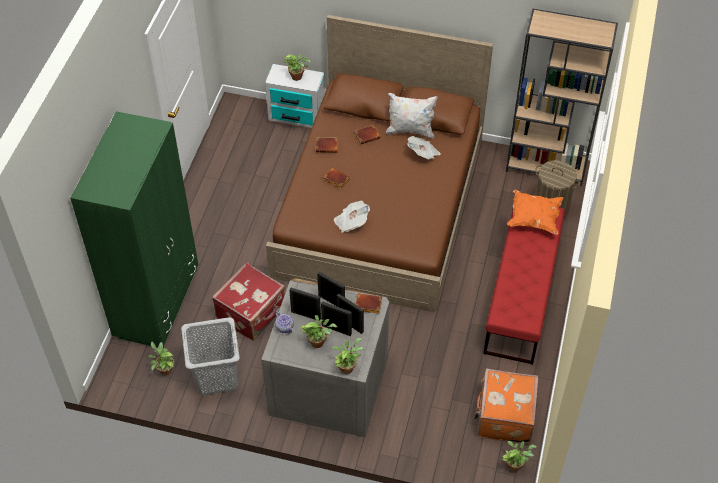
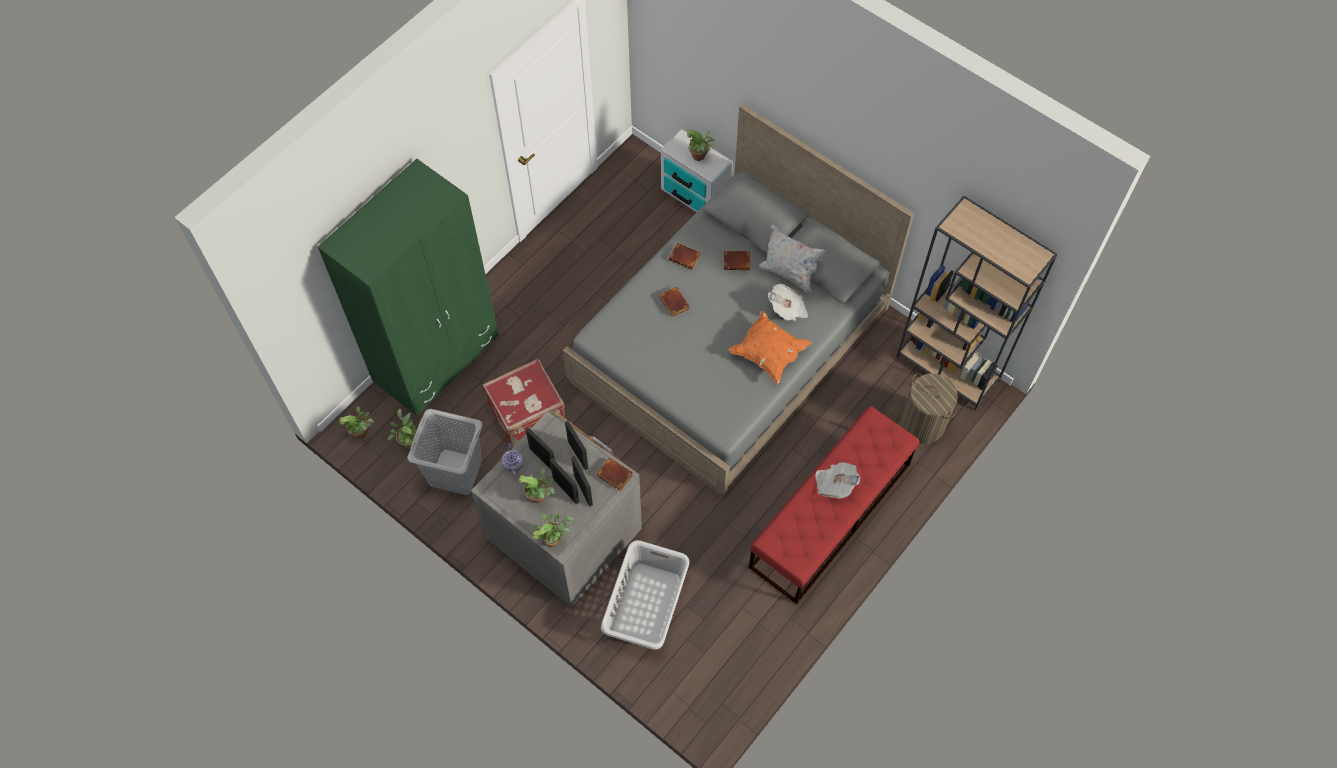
camera: 25 degrees right, 10 degrees up
brown bed [266,15,493,312] -> grey bed [563,104,914,495]
newspaper [334,201,370,233] -> newspaper moved to [815,462,860,499]
orange suitcase [474,369,538,444] -> none
potted plant [502,441,537,471] -> potted plant moved to [339,406,374,439]
orange pillow [507,190,563,235] -> orange pillow moved to [729,311,812,384]
none -> grey laundry basket [601,540,690,650]

